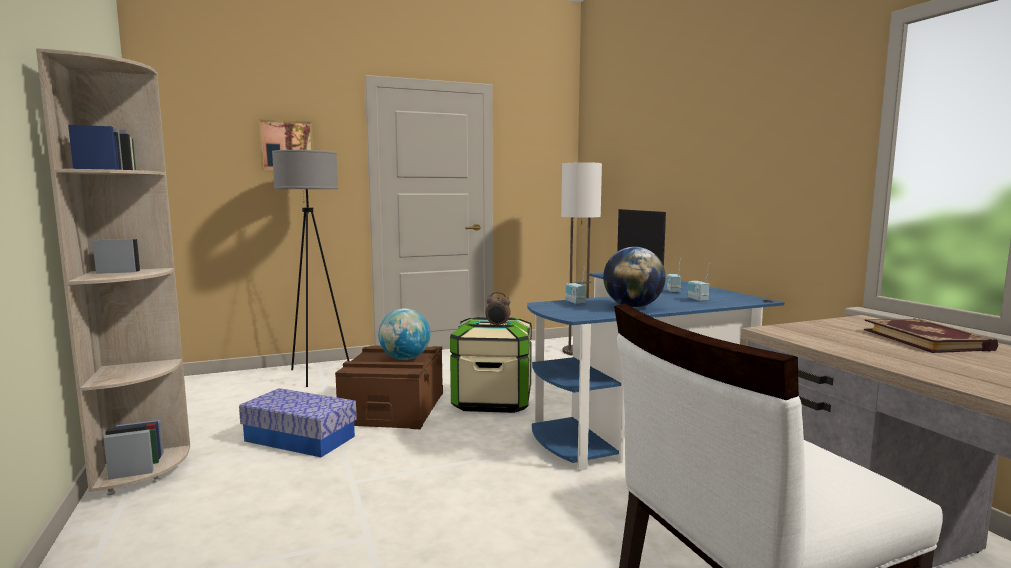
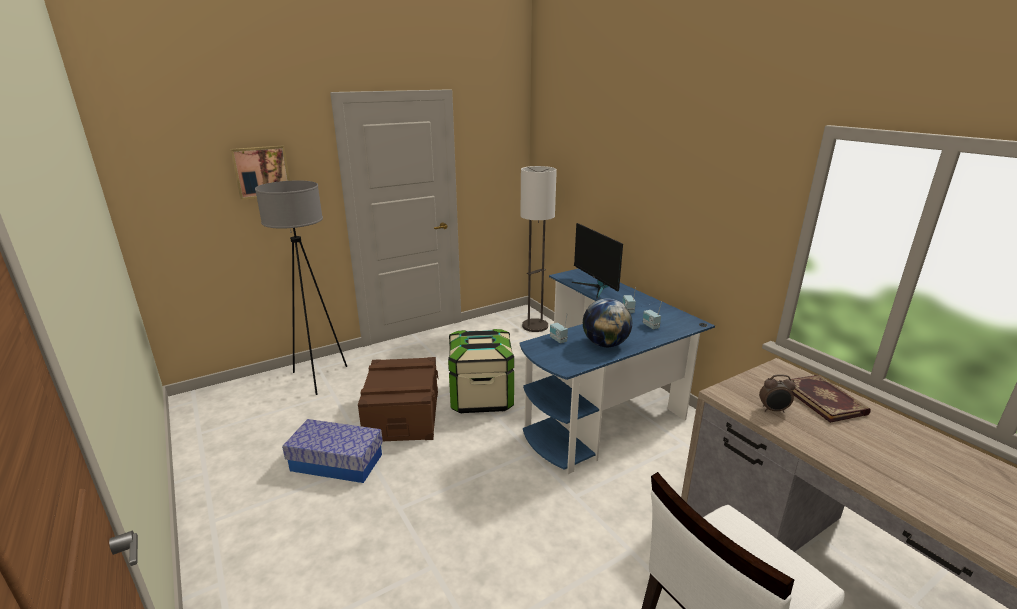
camera: 10 degrees left, 15 degrees up
beige bookcase [36,48,190,495] -> none
globe [378,308,431,360] -> none
alarm clock [485,292,511,327] -> alarm clock moved to [759,374,796,413]

